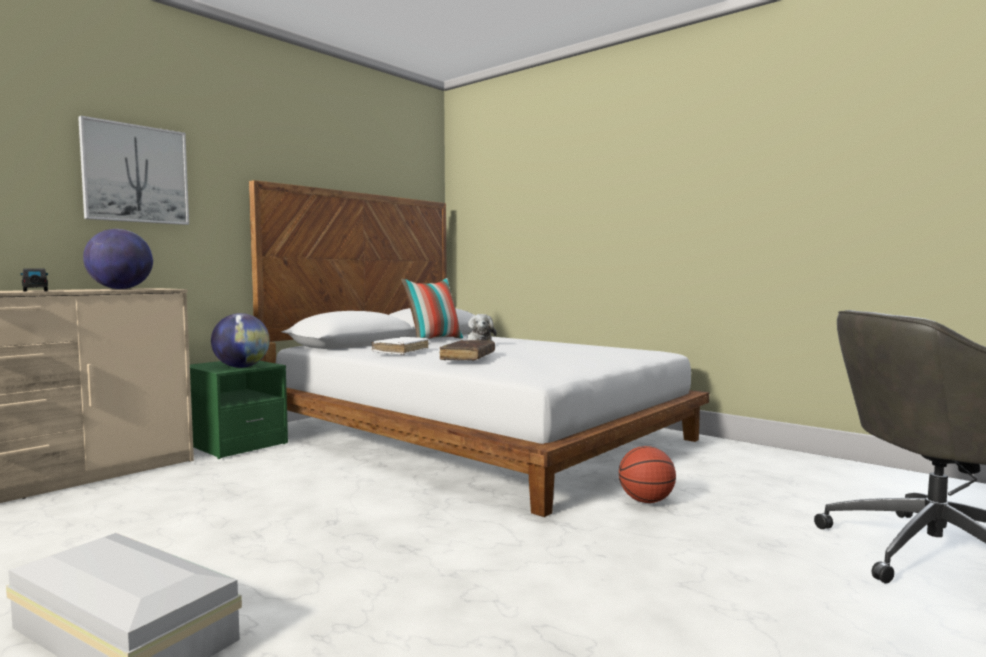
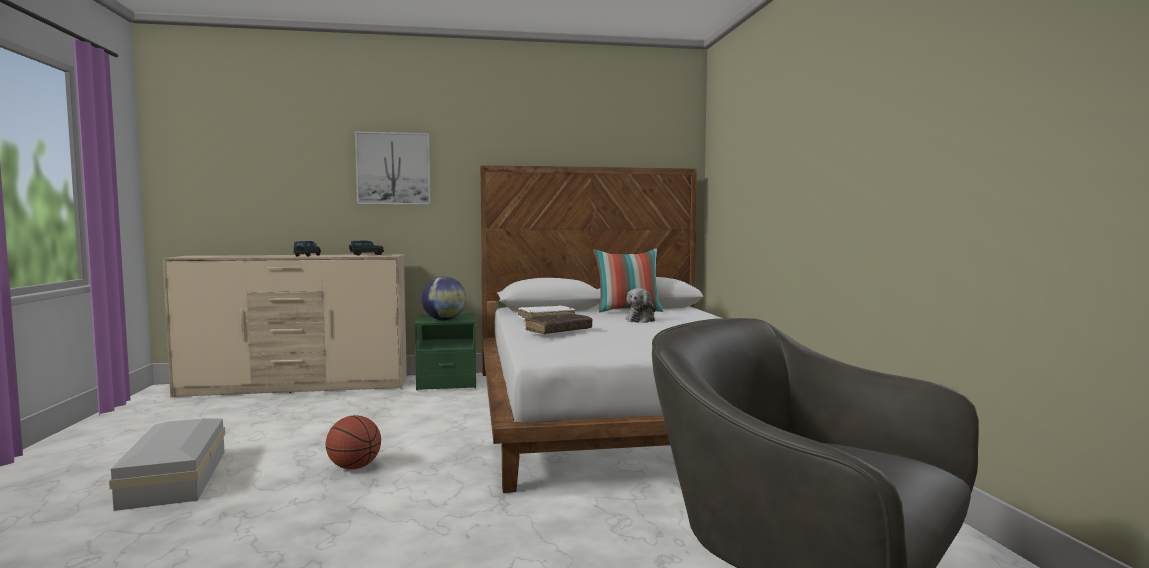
camera: 40 degrees right, 0 degrees up
globe [83,229,153,289] -> black toy car [349,241,384,256]
basketball [619,446,676,503] -> basketball moved to [326,415,381,469]

